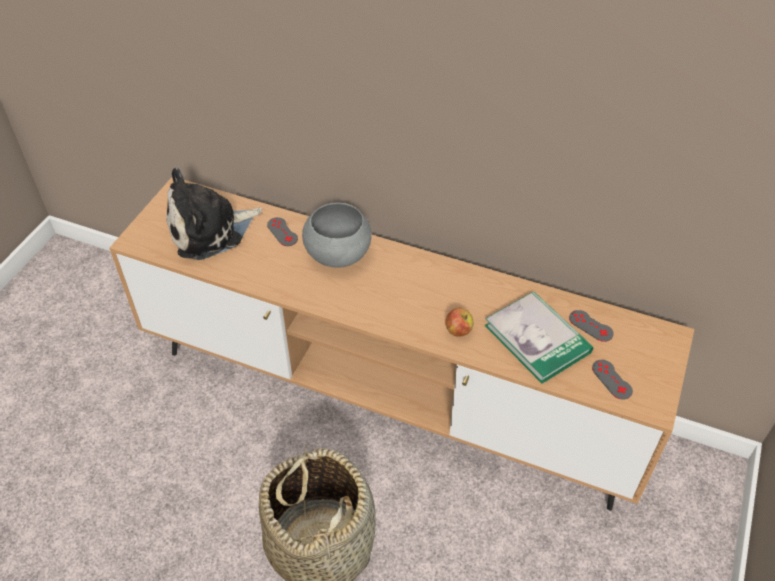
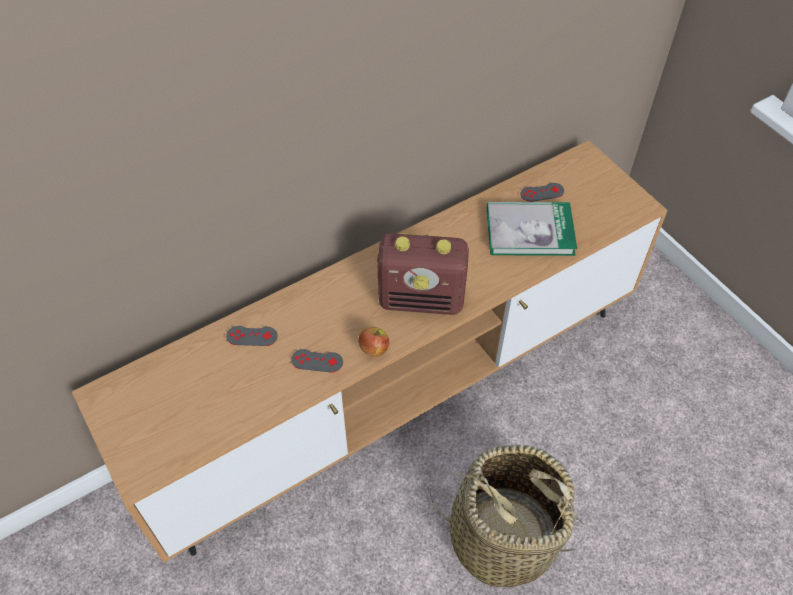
camera: 55 degrees left, 5 degrees up
plush toy [166,168,262,260] -> none
grey bowl [302,203,372,268] -> none
apple [445,308,474,337] -> apple moved to [358,327,389,357]
grey game controller [592,360,633,400] -> grey game controller moved to [291,349,343,372]
none -> radio [377,233,469,315]

